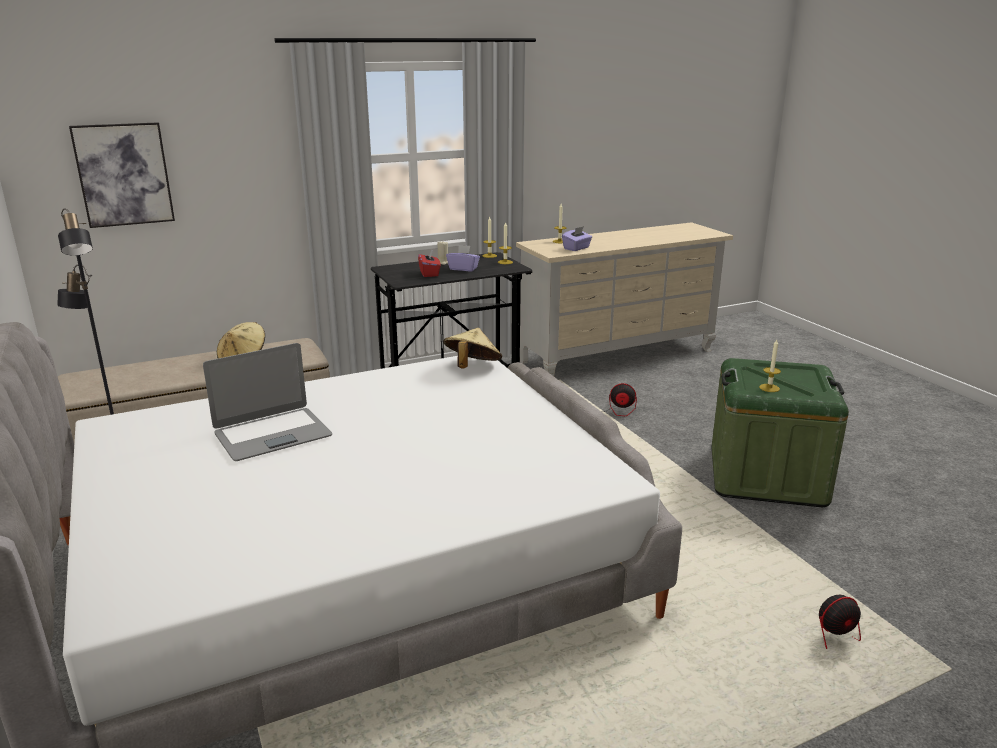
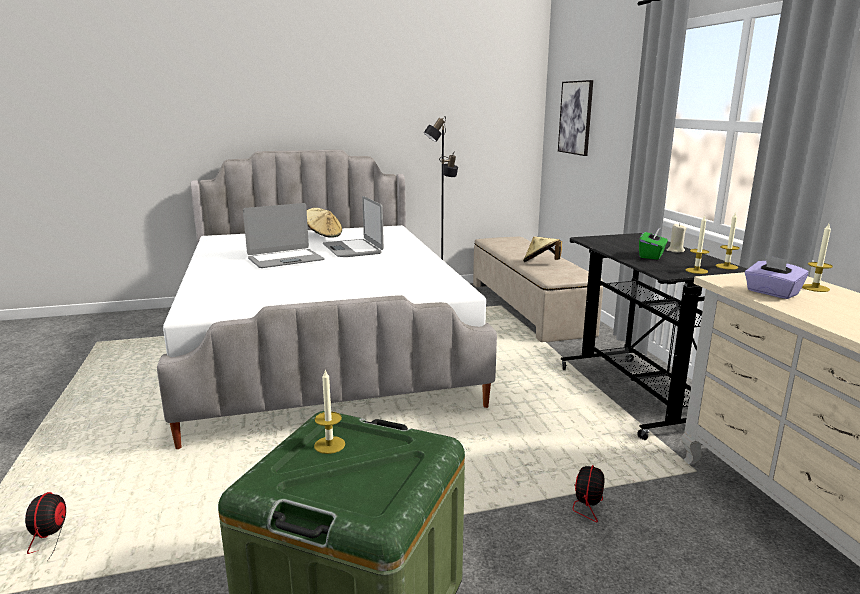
camera: 100 degrees right, 5 degrees down
red tissue box [418,249,441,277] -> none
beige hat [443,328,502,369] -> beige hat moved to [307,208,342,238]
purple tissue box [446,245,480,271] -> green tissue box [639,227,668,260]
none -> laptop [243,203,324,268]

